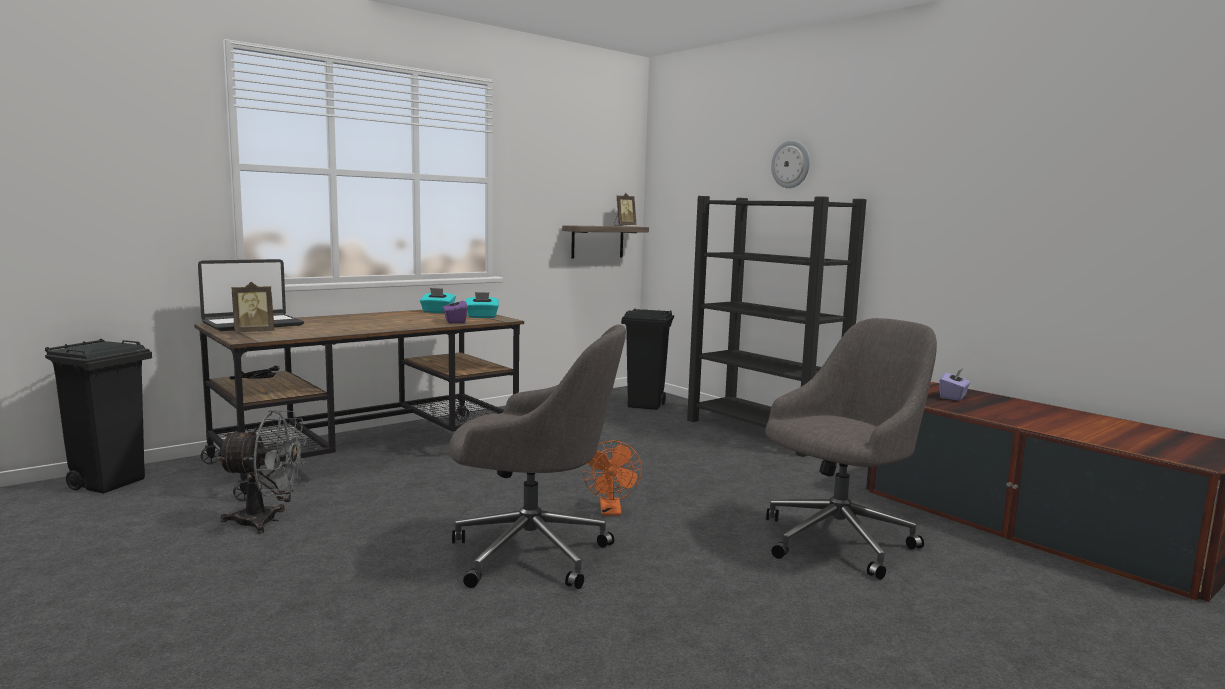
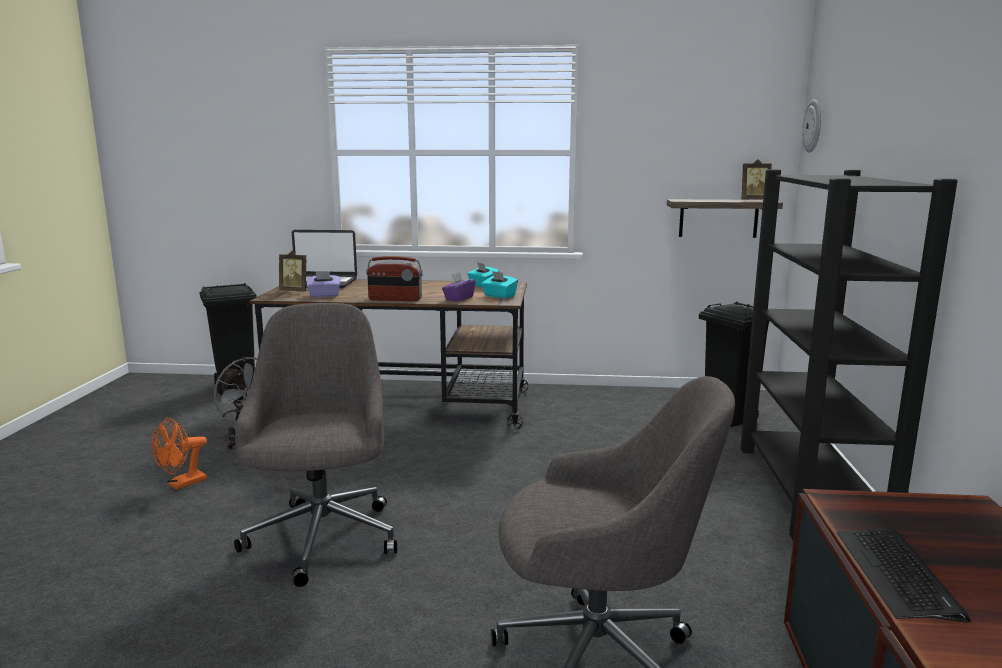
camera: 45 degrees right, 5 degrees up
grey office chair [449,324,626,589] -> grey office chair turned 150 degrees counterclockwise [234,303,397,587]
orange fan [583,441,642,516] -> orange fan moved to [152,418,207,490]
wall clock [771,140,810,188] -> wall clock moved to [802,99,821,153]
purple tissue box [939,368,971,401] -> purple tissue box moved to [307,271,340,297]
none -> radio [366,256,423,301]
none -> keyboard [837,528,971,623]

